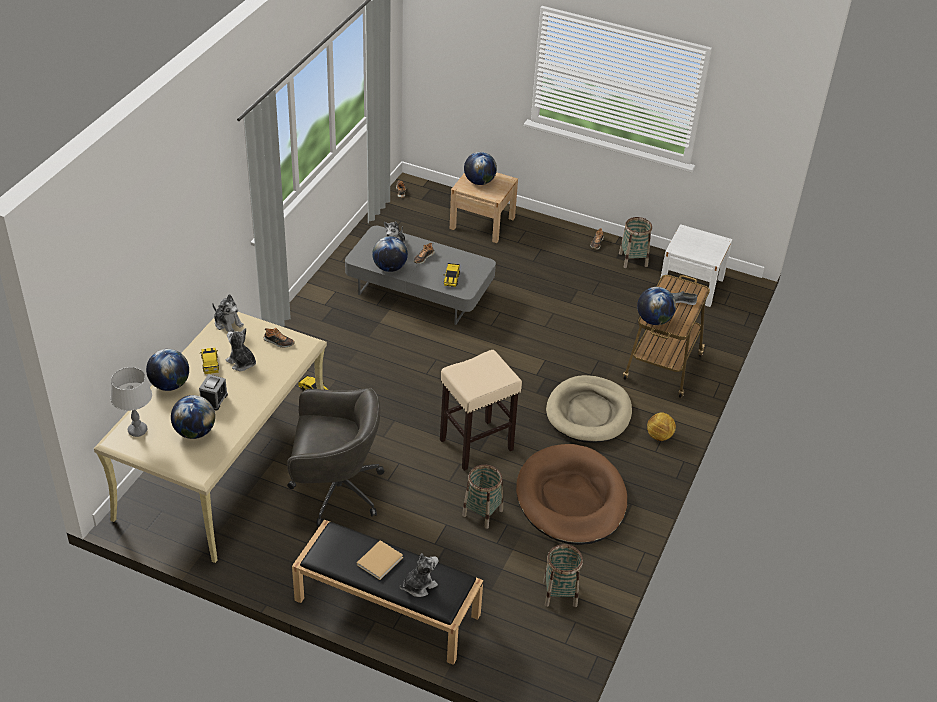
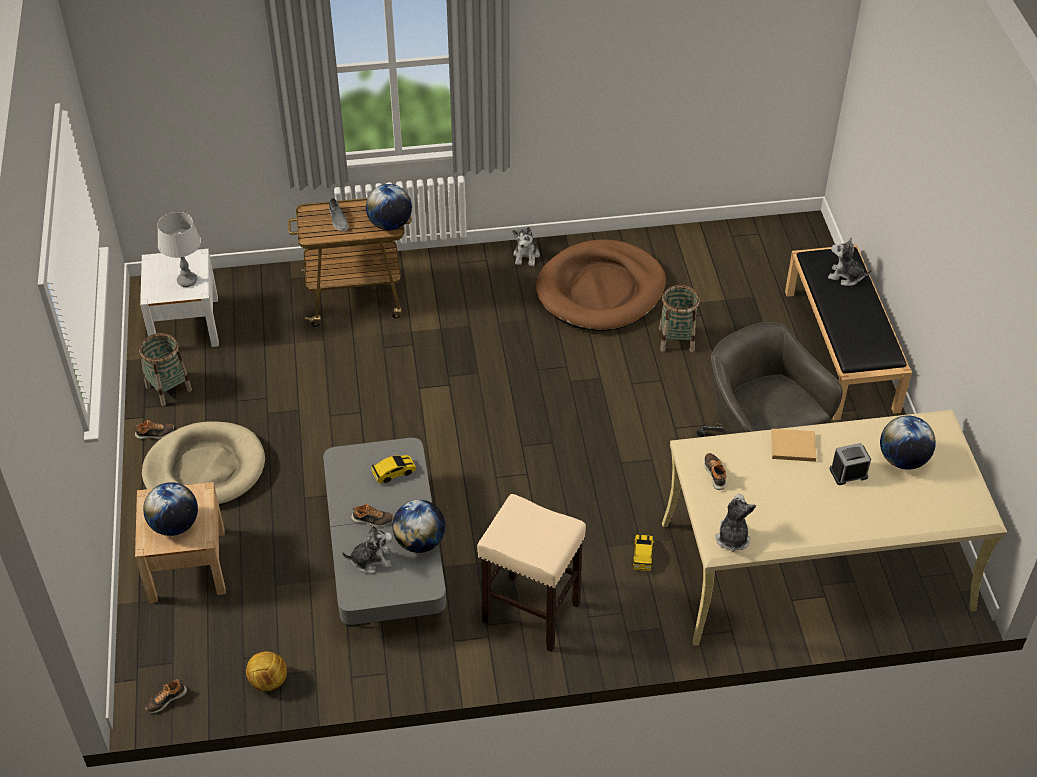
camera: 120 degrees left, 5 degrees up
grey table lamp [111,367,152,437] -> grey table lamp moved to [157,212,201,287]
globe [146,349,189,391] -> none
toy car [200,348,219,374] -> none
plush toy [226,328,256,371] -> plush toy moved to [512,227,540,266]
beige book [357,540,403,580] -> beige book moved to [771,429,816,462]
beige stool [440,350,522,471] -> beige stool moved to [477,494,586,652]
basket [543,544,583,607] -> none
beige dog bed [546,375,632,443] -> beige dog bed moved to [142,422,265,506]
football [647,412,676,441] -> football moved to [246,651,287,692]

